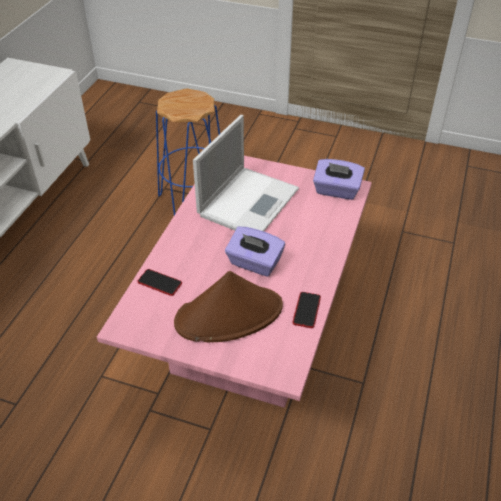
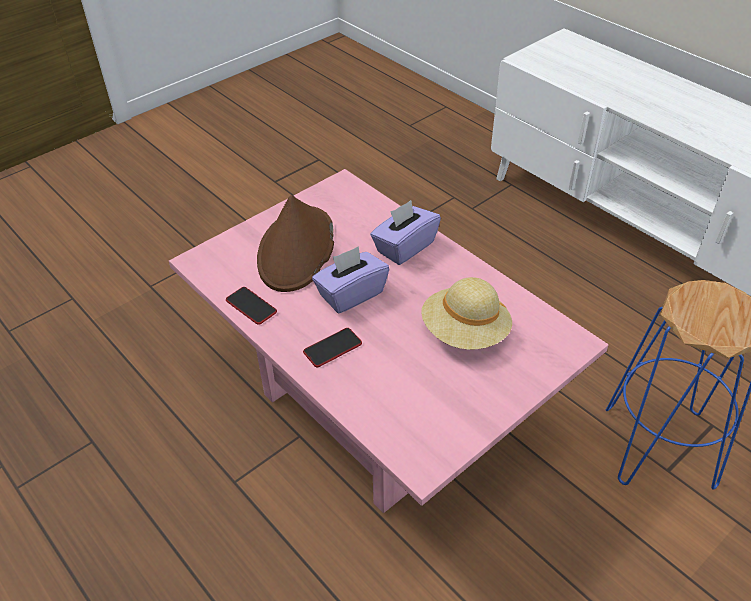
camera: 120 degrees right, 0 degrees up
phone [137,269,182,296] -> phone moved to [303,328,362,367]
laptop [193,115,299,231] -> beige hat [421,277,512,350]
purple tissue box [313,159,365,200] -> purple tissue box moved to [370,200,441,265]

